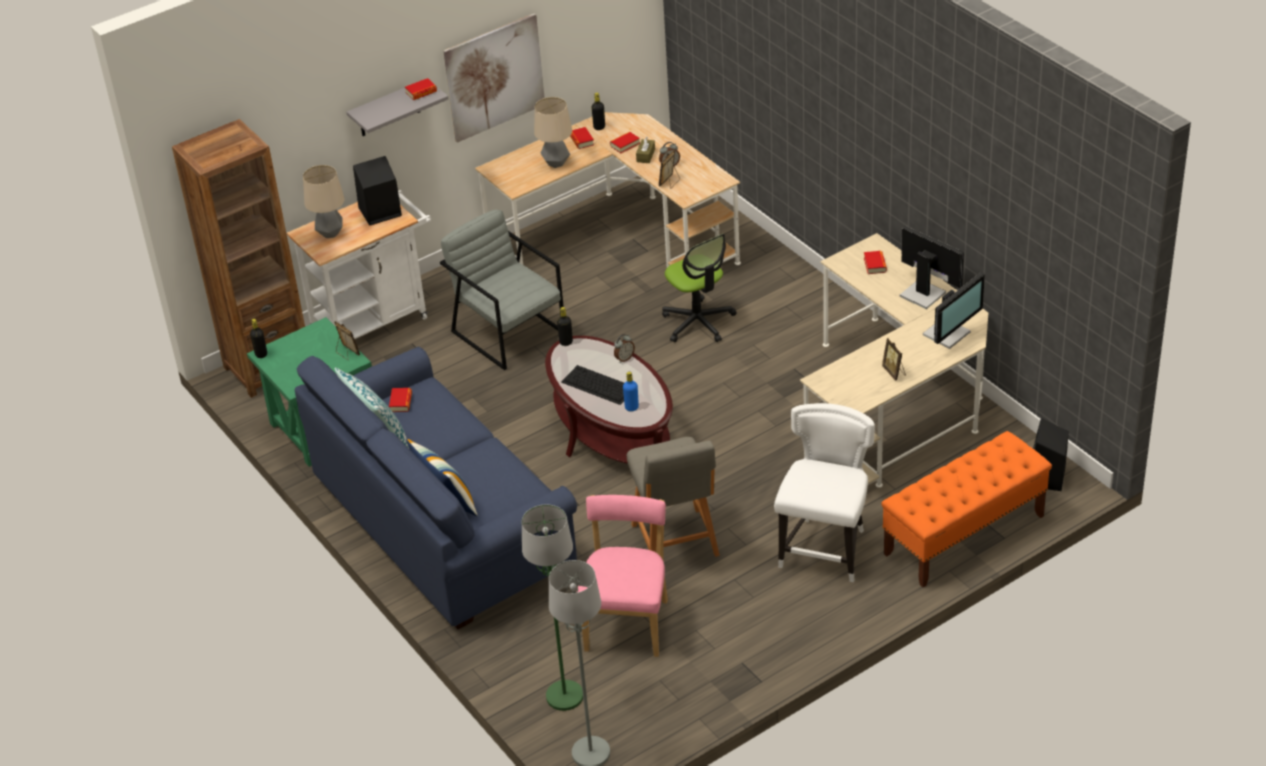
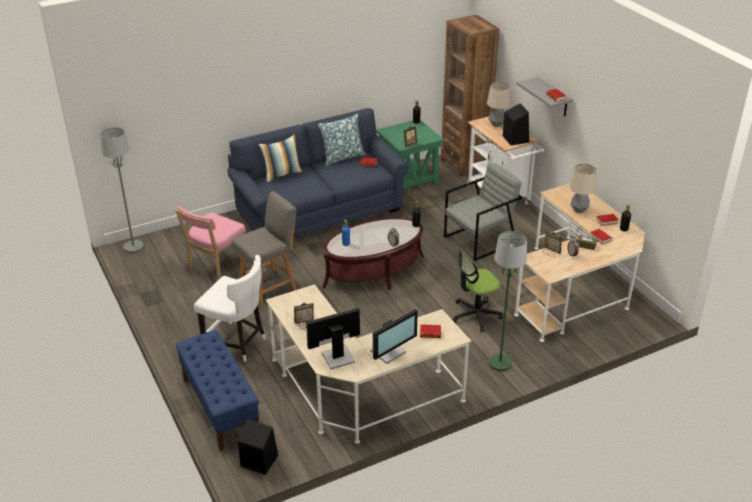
camera: 95 degrees right, 5 degrees down
picture [443,13,545,143] -> none
green floor lamp [522,505,583,711] -> green floor lamp moved to [489,231,527,371]
keyboard [561,365,624,405] -> none
pink chair [577,495,668,657] -> pink chair turned 105 degrees clockwise [175,206,246,280]
grey chair [627,437,720,557] -> grey chair turned 150 degrees clockwise [232,191,297,306]
orange bench [881,431,1052,587] -> blue bench [175,330,259,451]
monitor [923,273,985,349] -> monitor turned 105 degrees clockwise [306,308,360,370]

